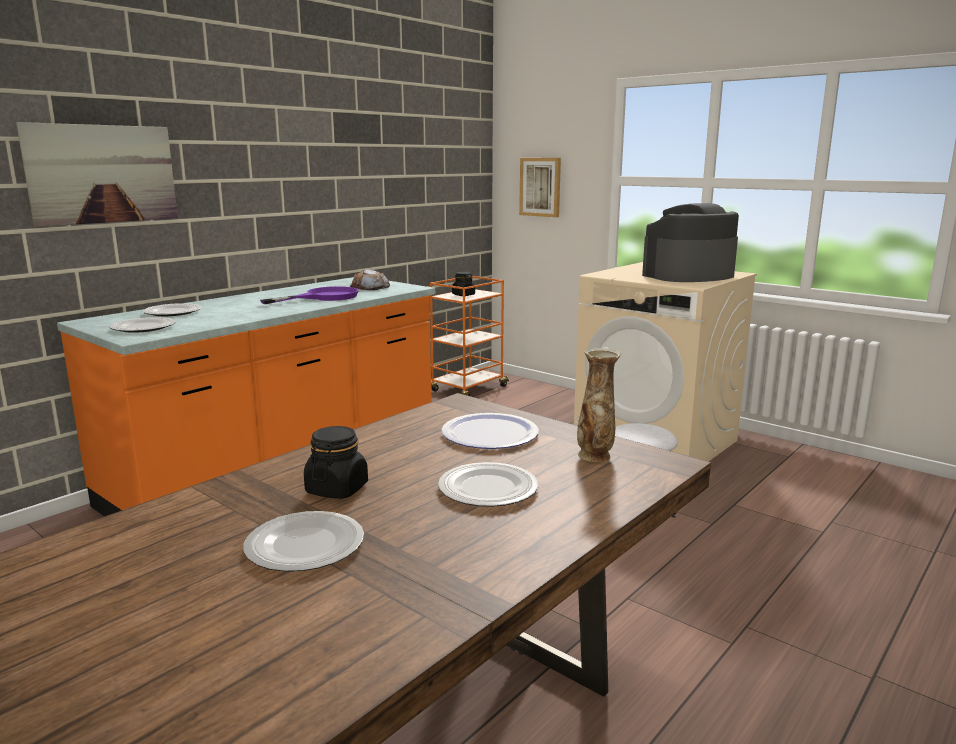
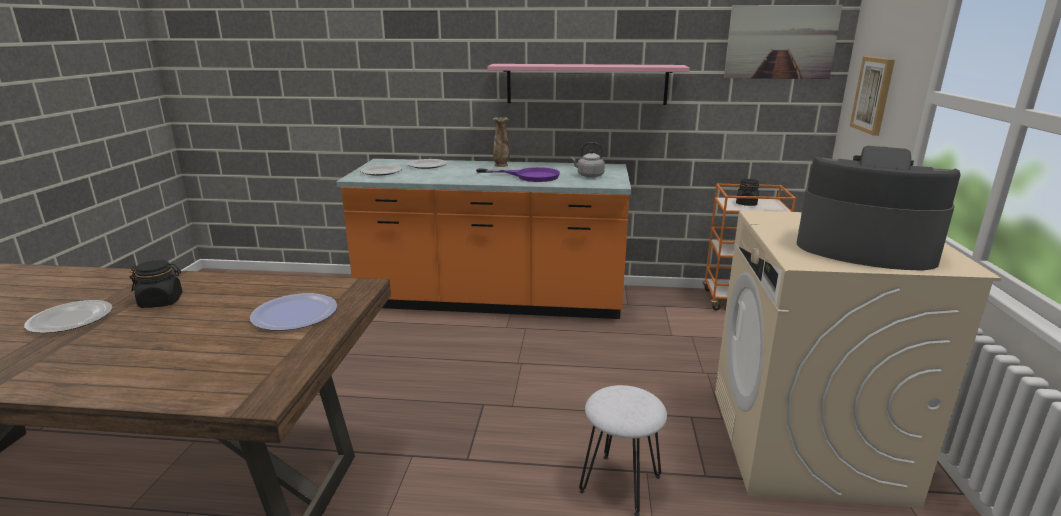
camera: 55 degrees right, 5 degrees up
picture [16,122,178,227] -> picture moved to [724,5,843,79]
bread [350,269,390,290] -> grey kettle [571,142,605,178]
plate [438,462,538,507] -> none
vase [577,347,622,462] -> vase moved to [493,117,509,167]
none -> pink shelf [487,64,690,105]

